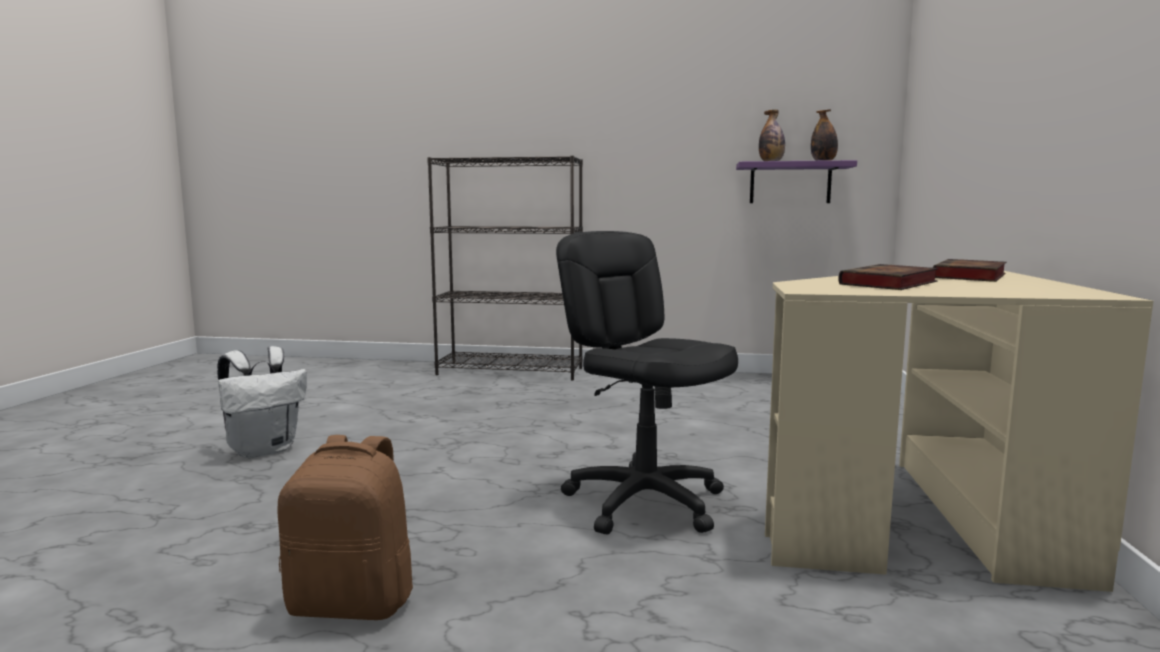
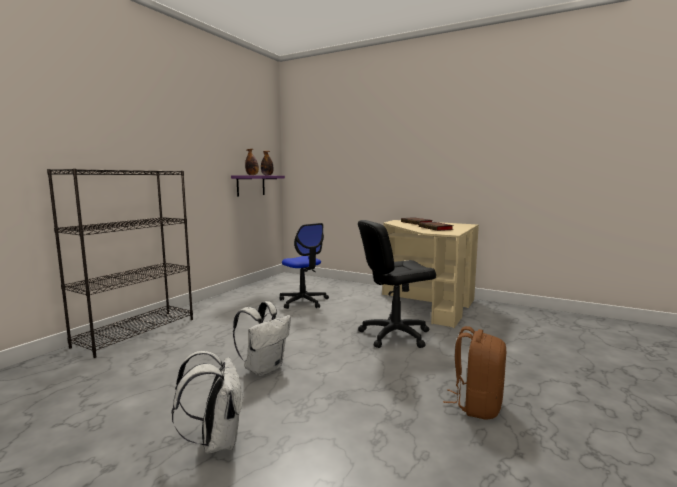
camera: 70 degrees left, 0 degrees up
none -> white backpack [233,301,291,376]
none -> office chair [279,223,329,309]

